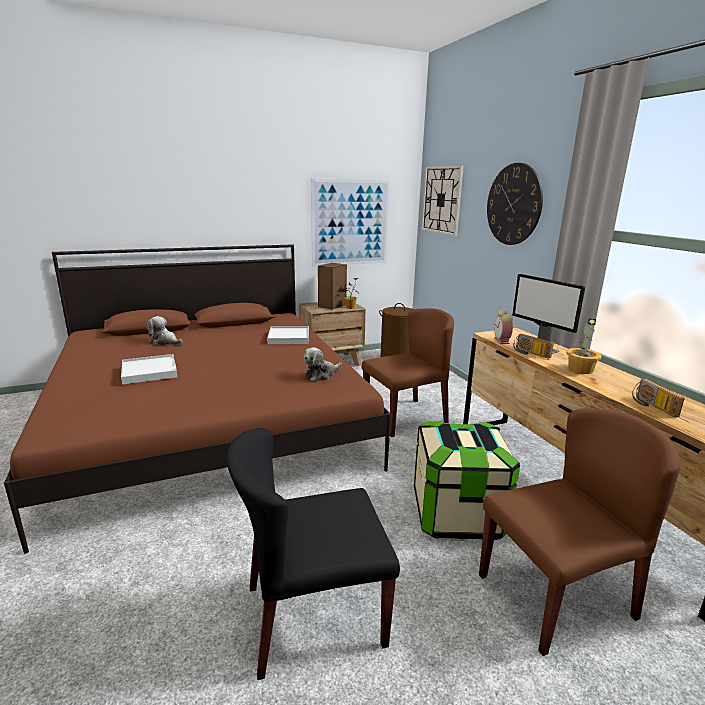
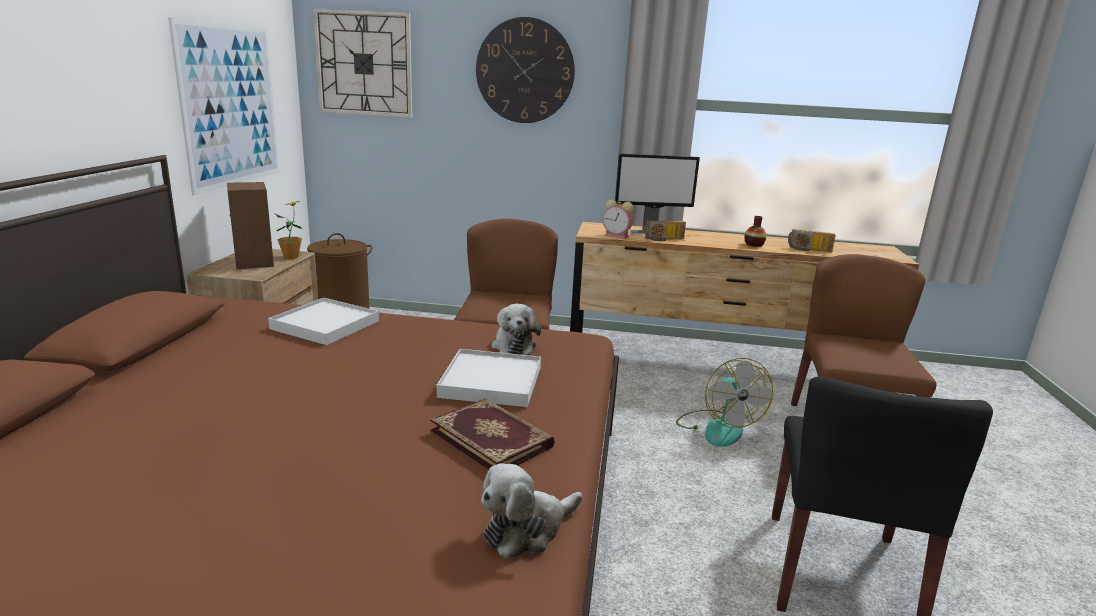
camera: 60 degrees left, 0 degrees up
white tray [121,354,177,385] -> white tray moved to [437,349,541,407]
plush toy [146,316,183,345] -> plush toy moved to [481,463,582,559]
storage box [414,421,520,540] -> fan [676,358,773,447]
potted plant [566,318,602,374] -> none
none -> book [430,399,555,470]
none -> vase [744,216,766,247]

